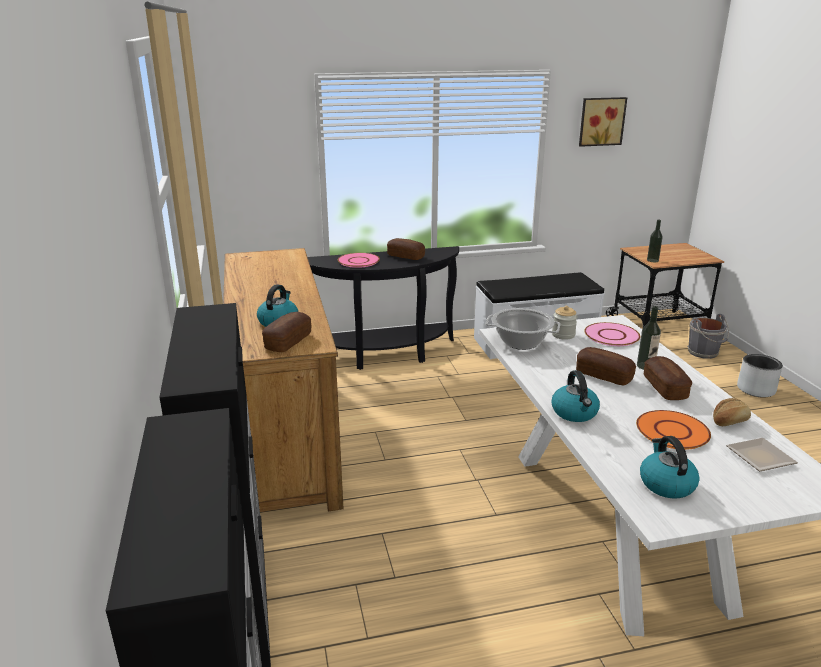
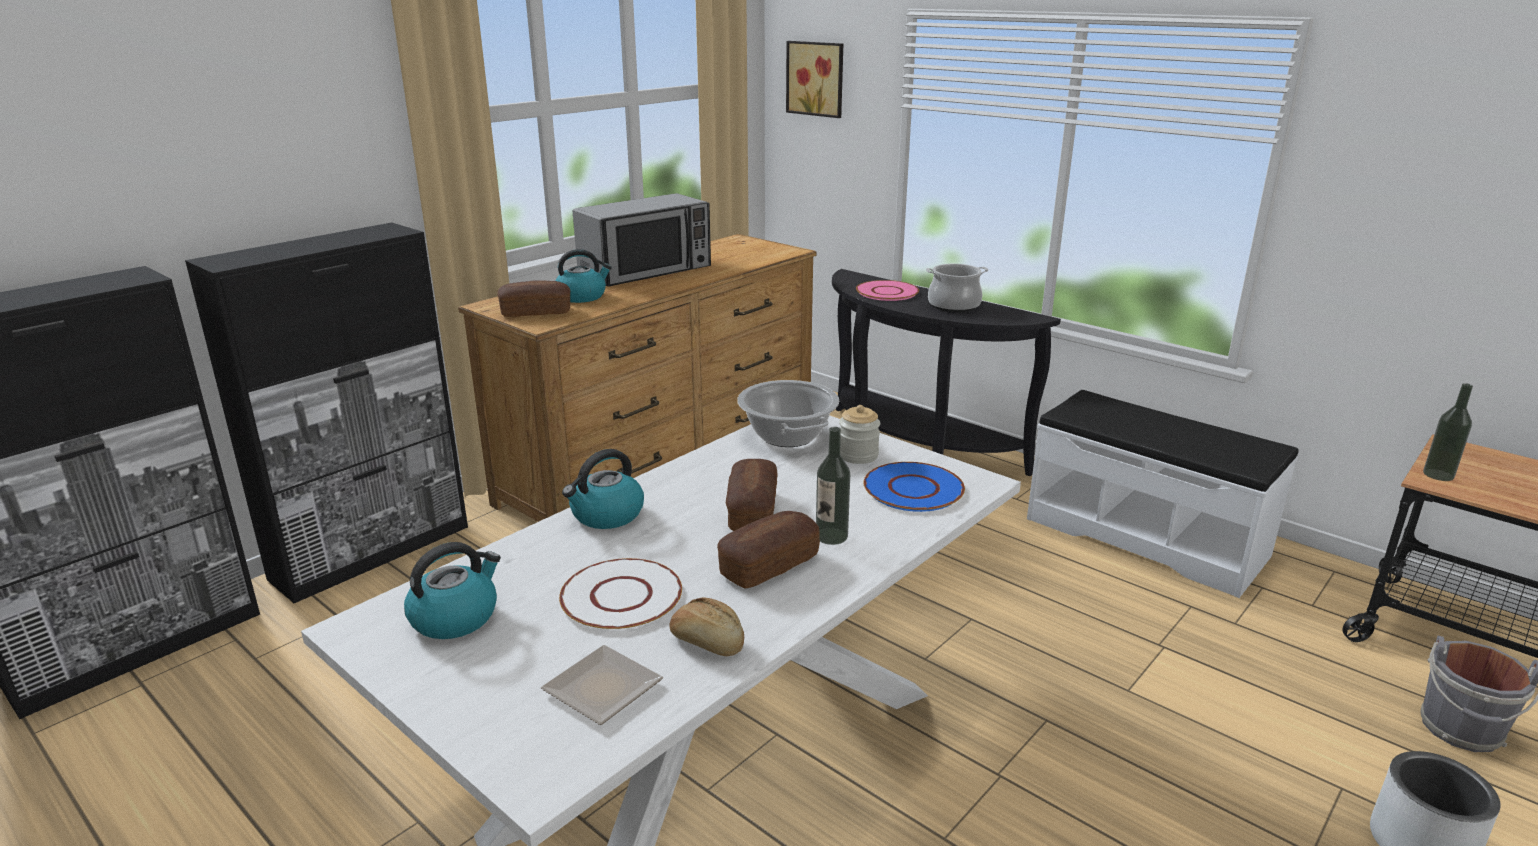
camera: 55 degrees right, 0 degrees up
bread [387,238,425,260] -> cooking pot [926,264,988,312]
picture [579,97,627,147] -> picture moved to [786,41,843,118]
pink plate [584,322,640,346] -> blue plate [864,462,965,512]
orange plate [636,410,711,450] -> white plate [559,558,682,630]
none -> microwave [573,193,711,287]

